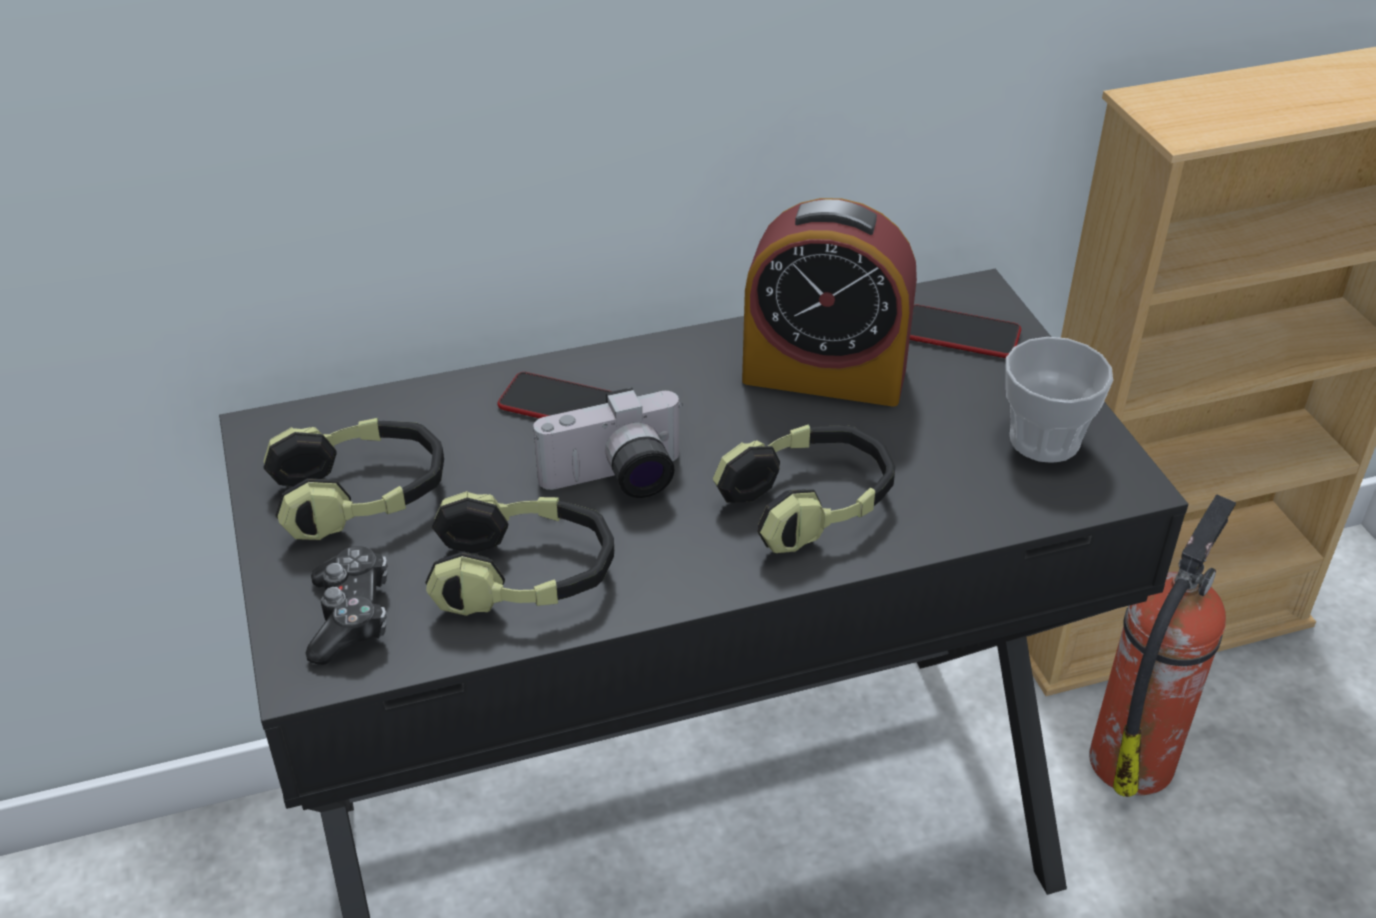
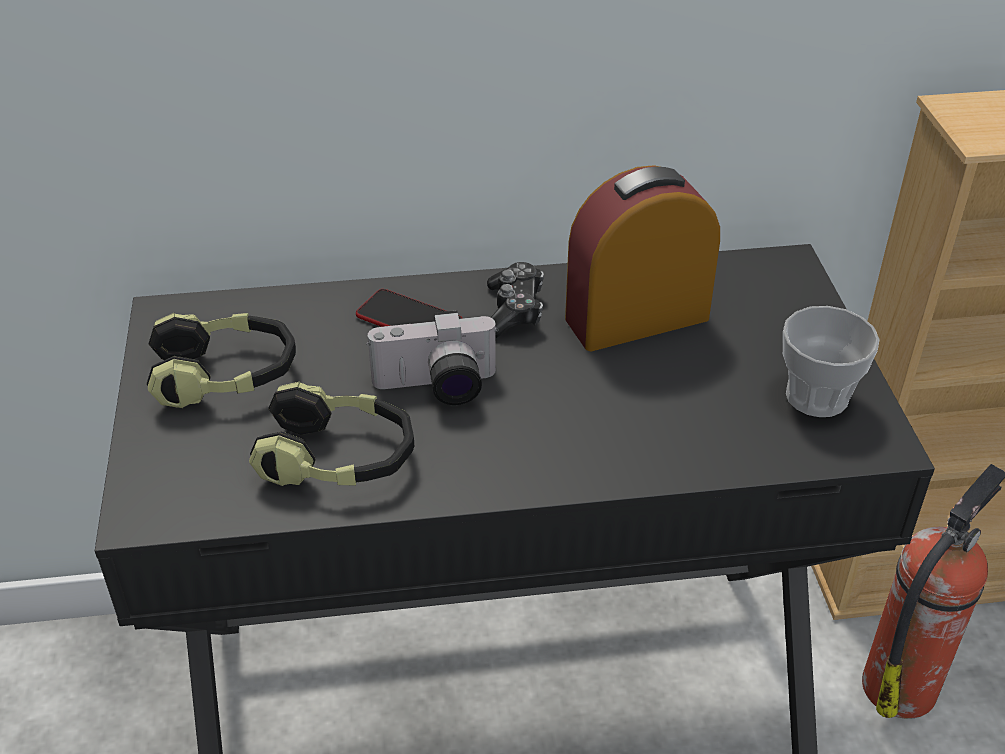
camera: 10 degrees right, 0 degrees up
game controller [306,546,388,665] -> game controller moved to [487,262,544,338]
headphones [713,424,895,553] -> none
alarm clock [742,198,917,407] -> alarm clock turned 135 degrees clockwise [565,165,720,351]
phone [910,305,1021,358] -> none

